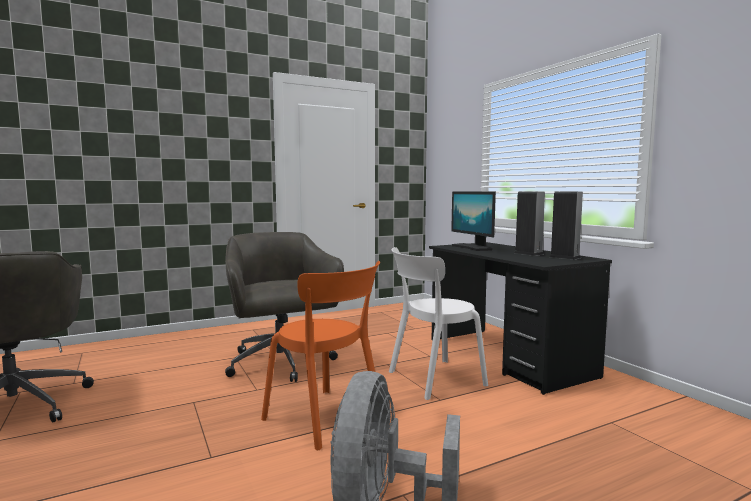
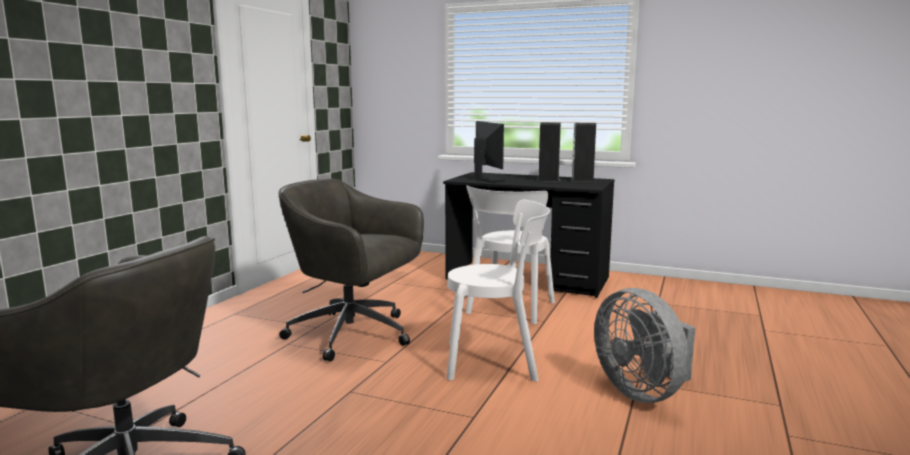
camera: 40 degrees left, 5 degrees up
orange chair [261,261,380,450] -> white chair [447,200,550,381]
monitor [451,191,496,251] -> monitor turned 135 degrees counterclockwise [473,121,506,183]

